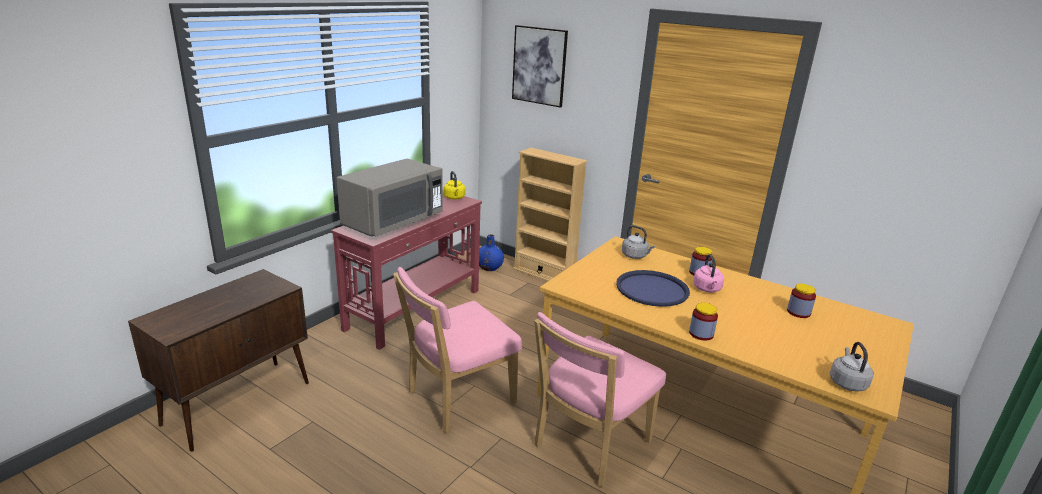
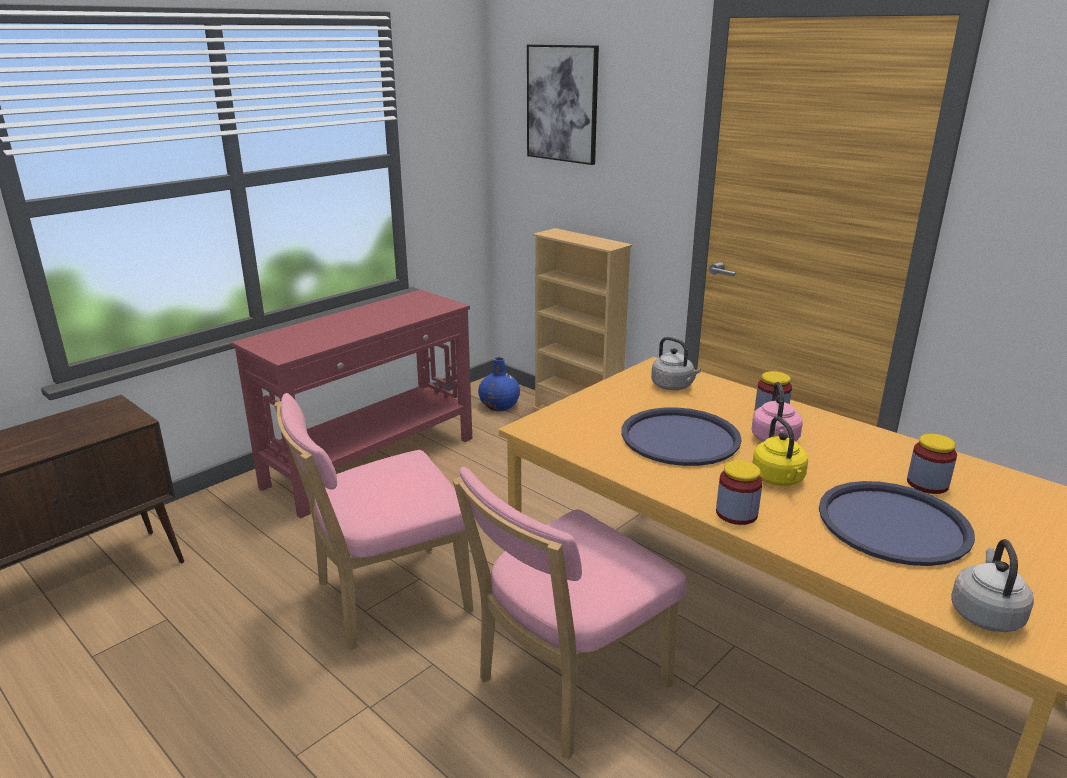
camera: 10 degrees right, 0 degrees up
grey microwave [336,158,443,236] -> none
yellow kettle [444,171,465,199] -> yellow kettle moved to [753,416,808,486]
none -> blue tray [819,481,975,566]

